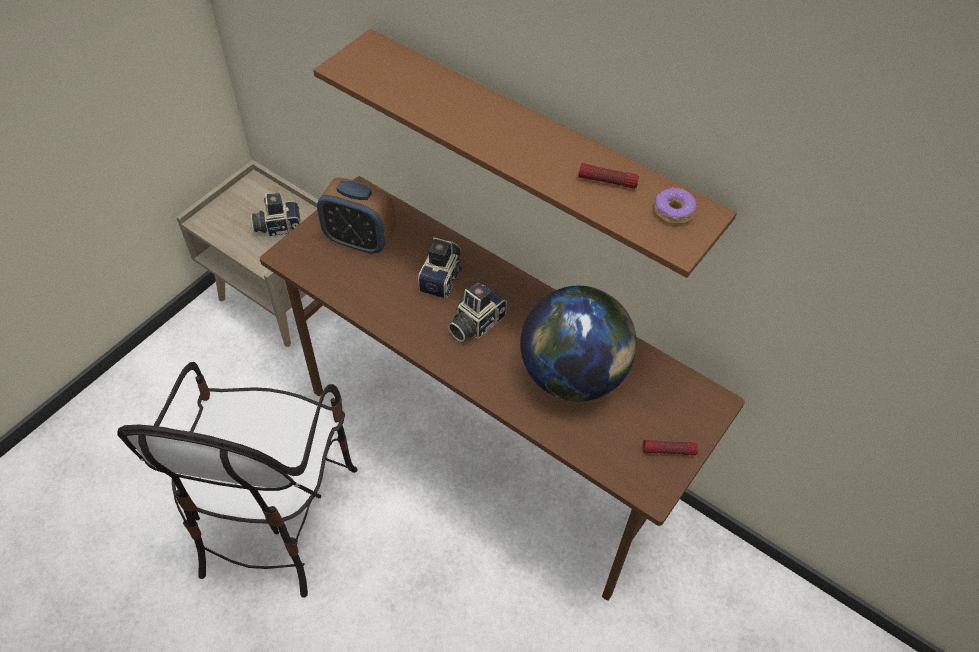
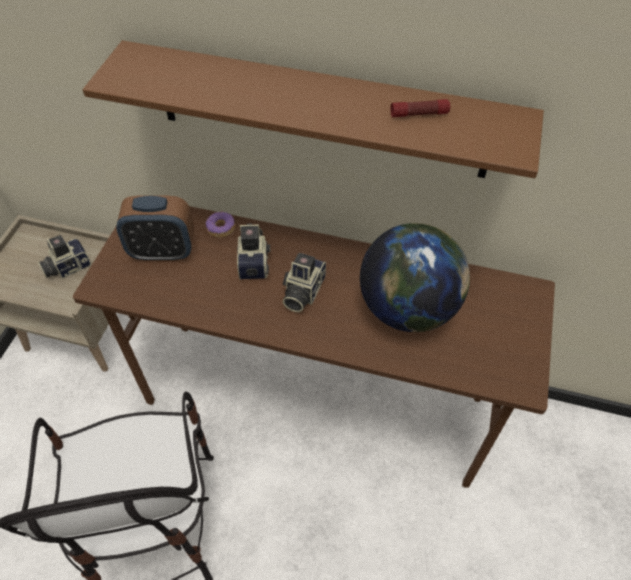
camera: 20 degrees left, 0 degrees up
flashlight [643,440,698,455] -> none
donut [654,187,697,225] -> donut moved to [206,211,235,238]

